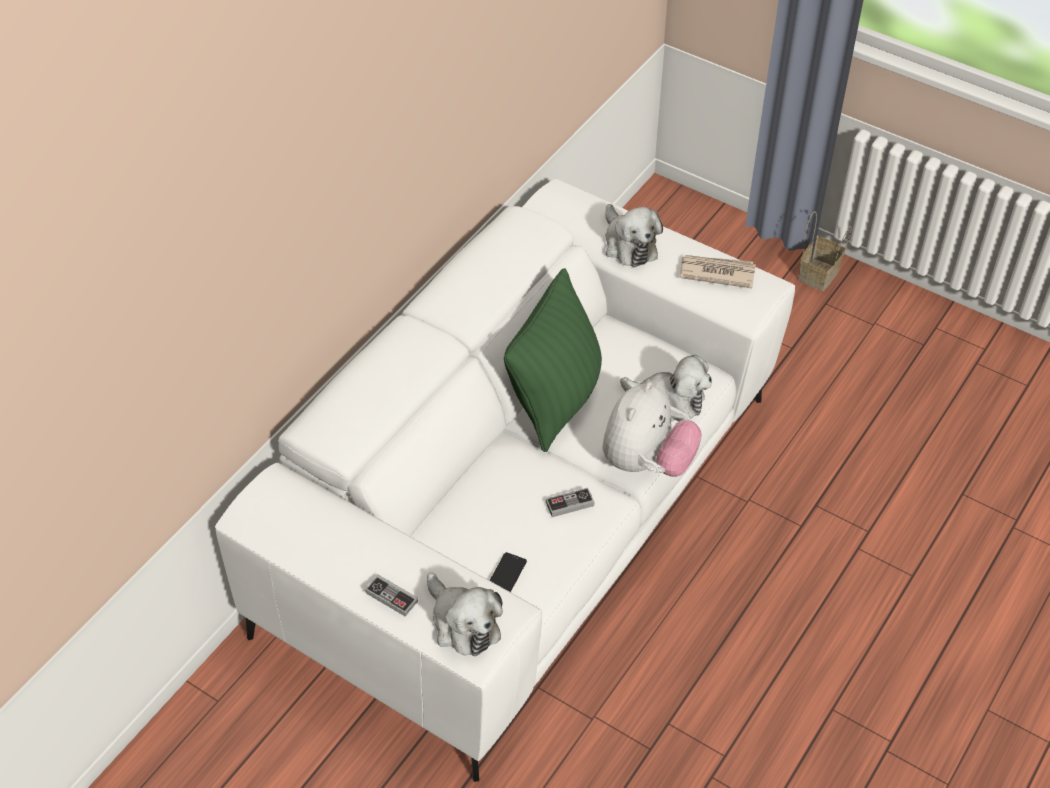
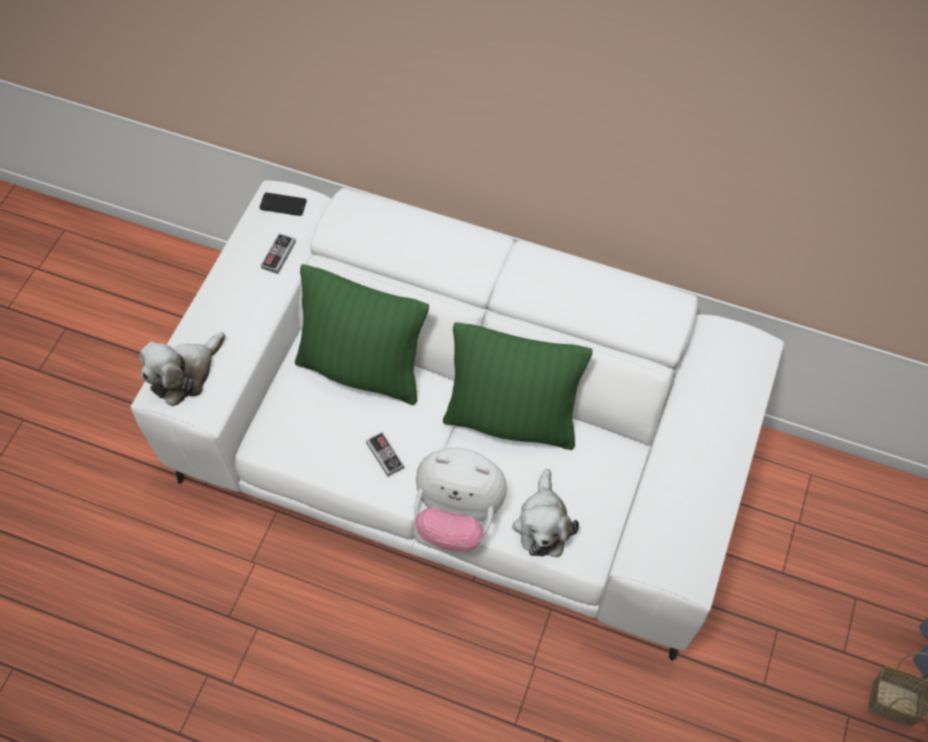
camera: 75 degrees right, 10 degrees up
game controller [365,575,418,617] -> game controller moved to [261,233,296,274]
phone [490,552,527,592] -> phone moved to [259,192,307,216]
plush toy [605,204,663,267] -> none
newspaper [680,255,756,289] -> none
none -> green pillow [295,264,429,405]

